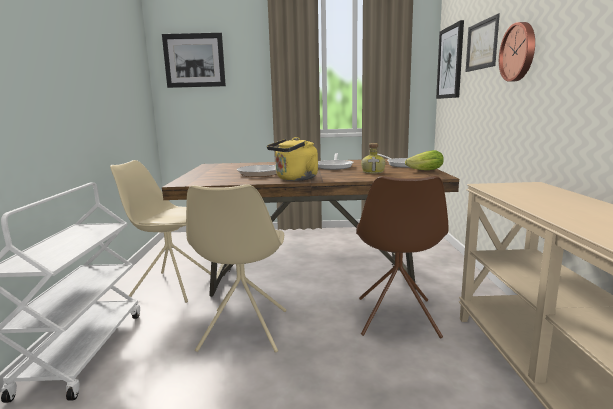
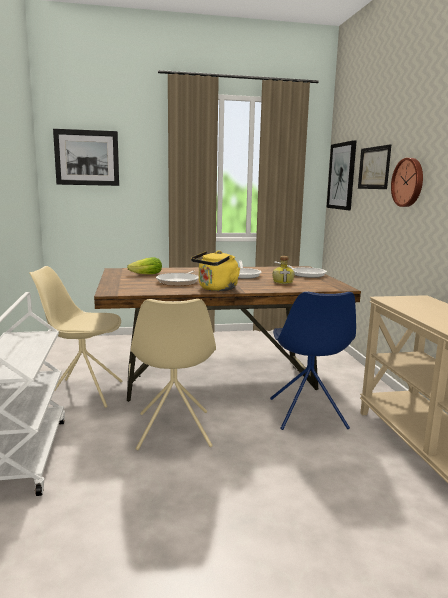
camera: 10 degrees left, 0 degrees up
brown chair [356,176,449,338] -> blue chair [270,291,356,430]
lettuce [405,150,444,170] -> lettuce moved to [127,257,162,274]

